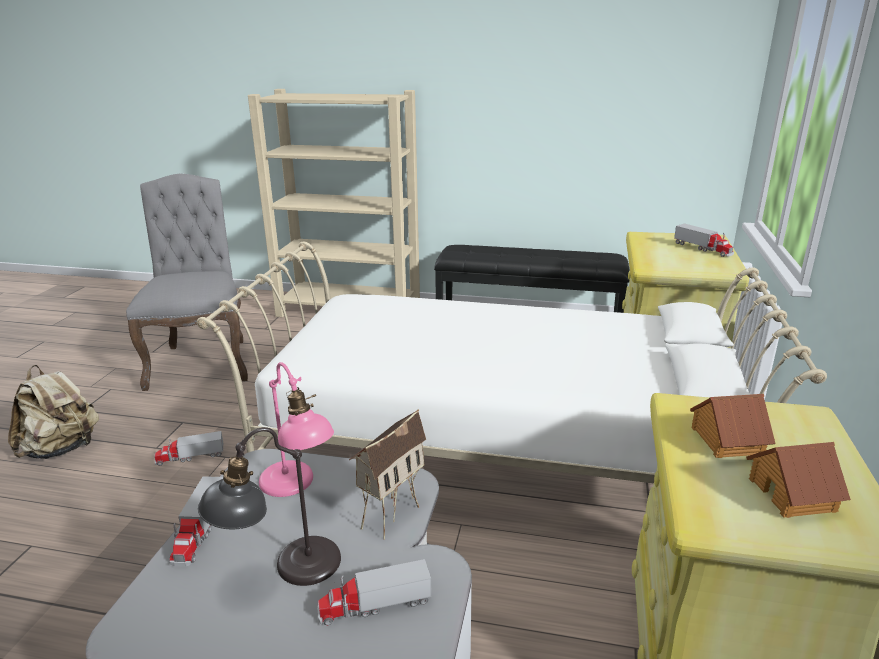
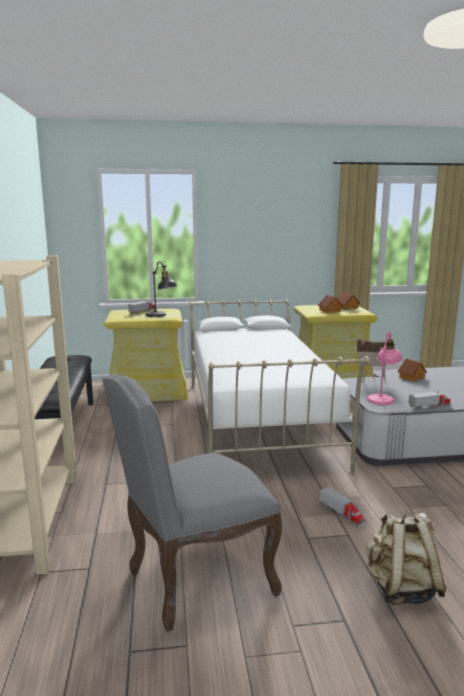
camera: 110 degrees left, 10 degrees down
grey table lamp [198,427,341,586] -> grey table lamp moved to [146,261,177,317]
toy truck [317,559,432,625] -> toy house [397,359,427,382]

